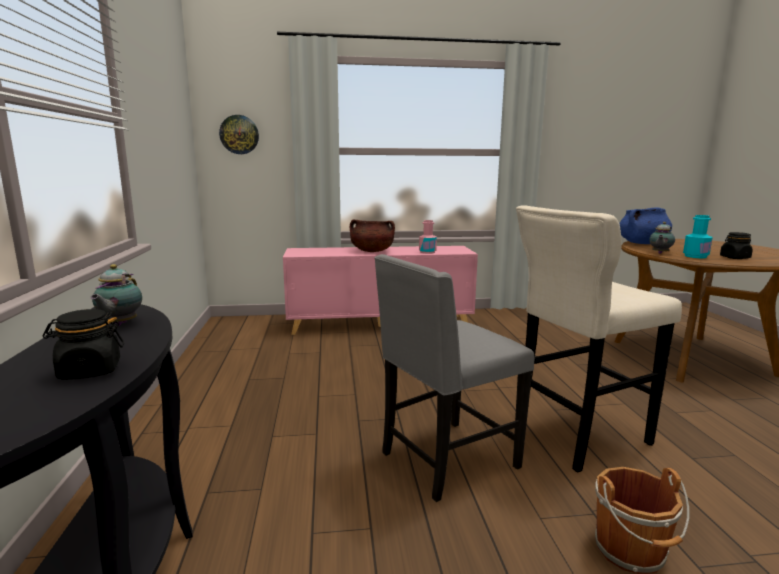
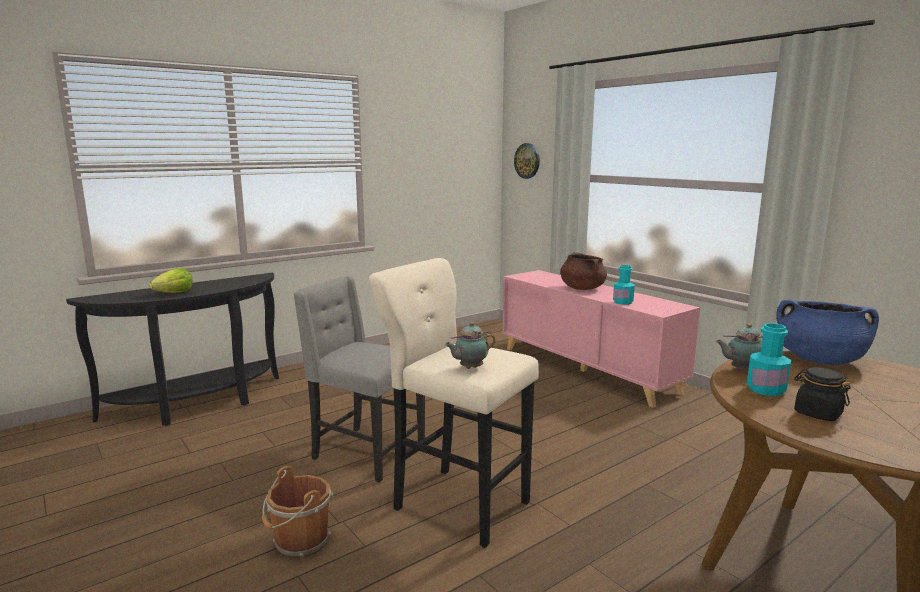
camera: 60 degrees right, 0 degrees up
black jar [43,309,124,380] -> lettuce [149,268,193,293]
teapot [90,264,142,326] -> teapot moved to [445,322,496,369]
pink bottle [419,220,437,254] -> turquoise bottle [613,265,635,305]

